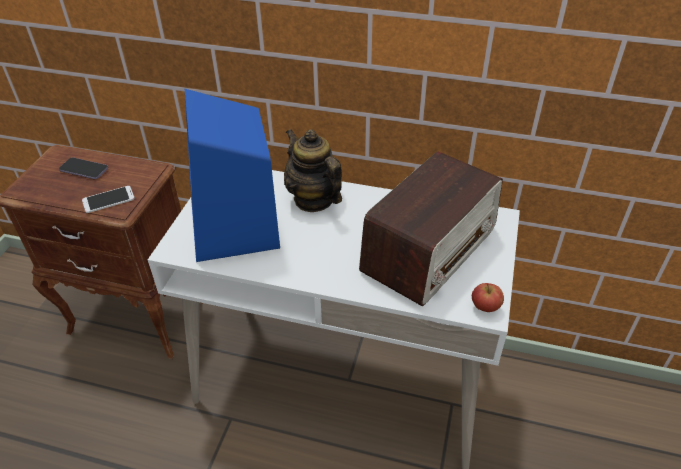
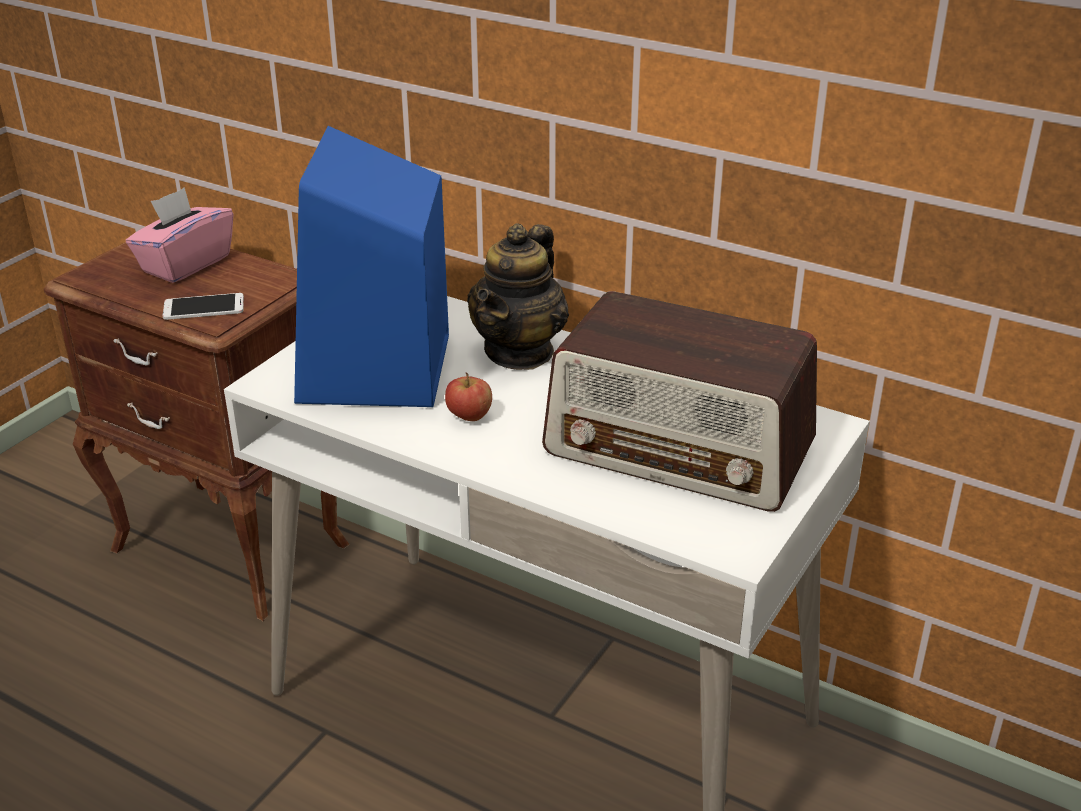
camera: 15 degrees right, 10 degrees down
phone [59,157,108,179] -> pink tissue box [126,187,234,283]
teapot [284,129,342,212] -> teapot turned 135 degrees counterclockwise [467,223,569,370]
radio [359,151,503,306] -> radio turned 60 degrees clockwise [542,291,817,512]
apple [472,283,504,312] -> apple moved to [445,373,492,421]

